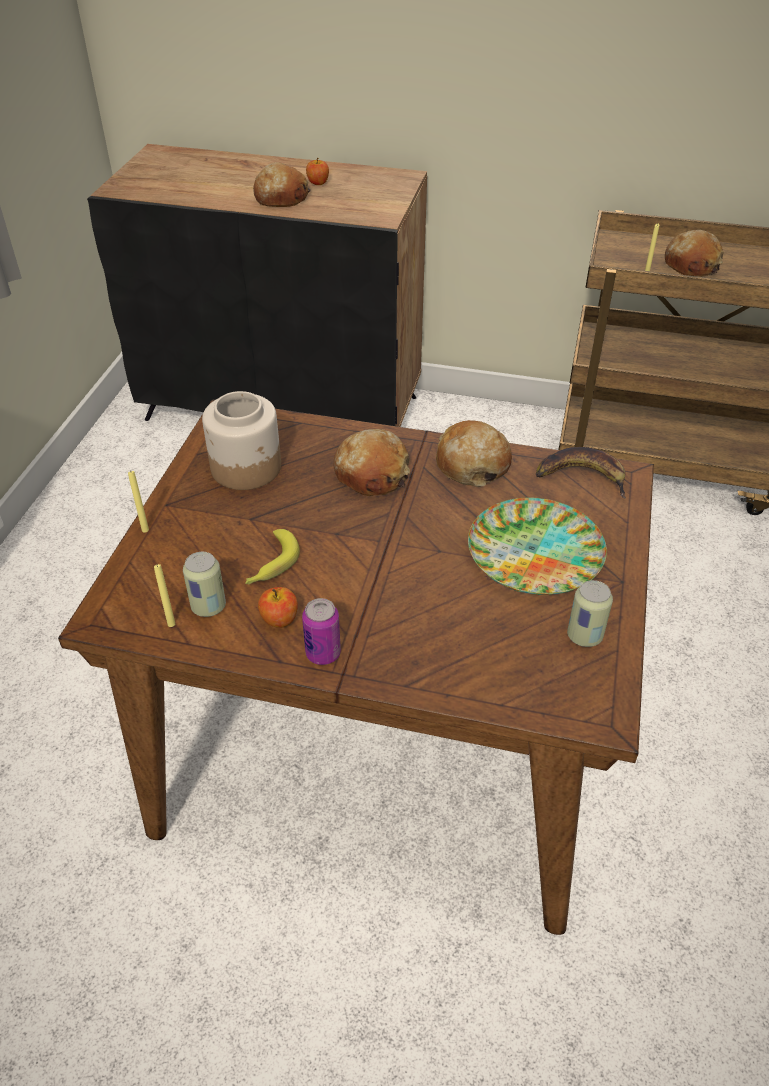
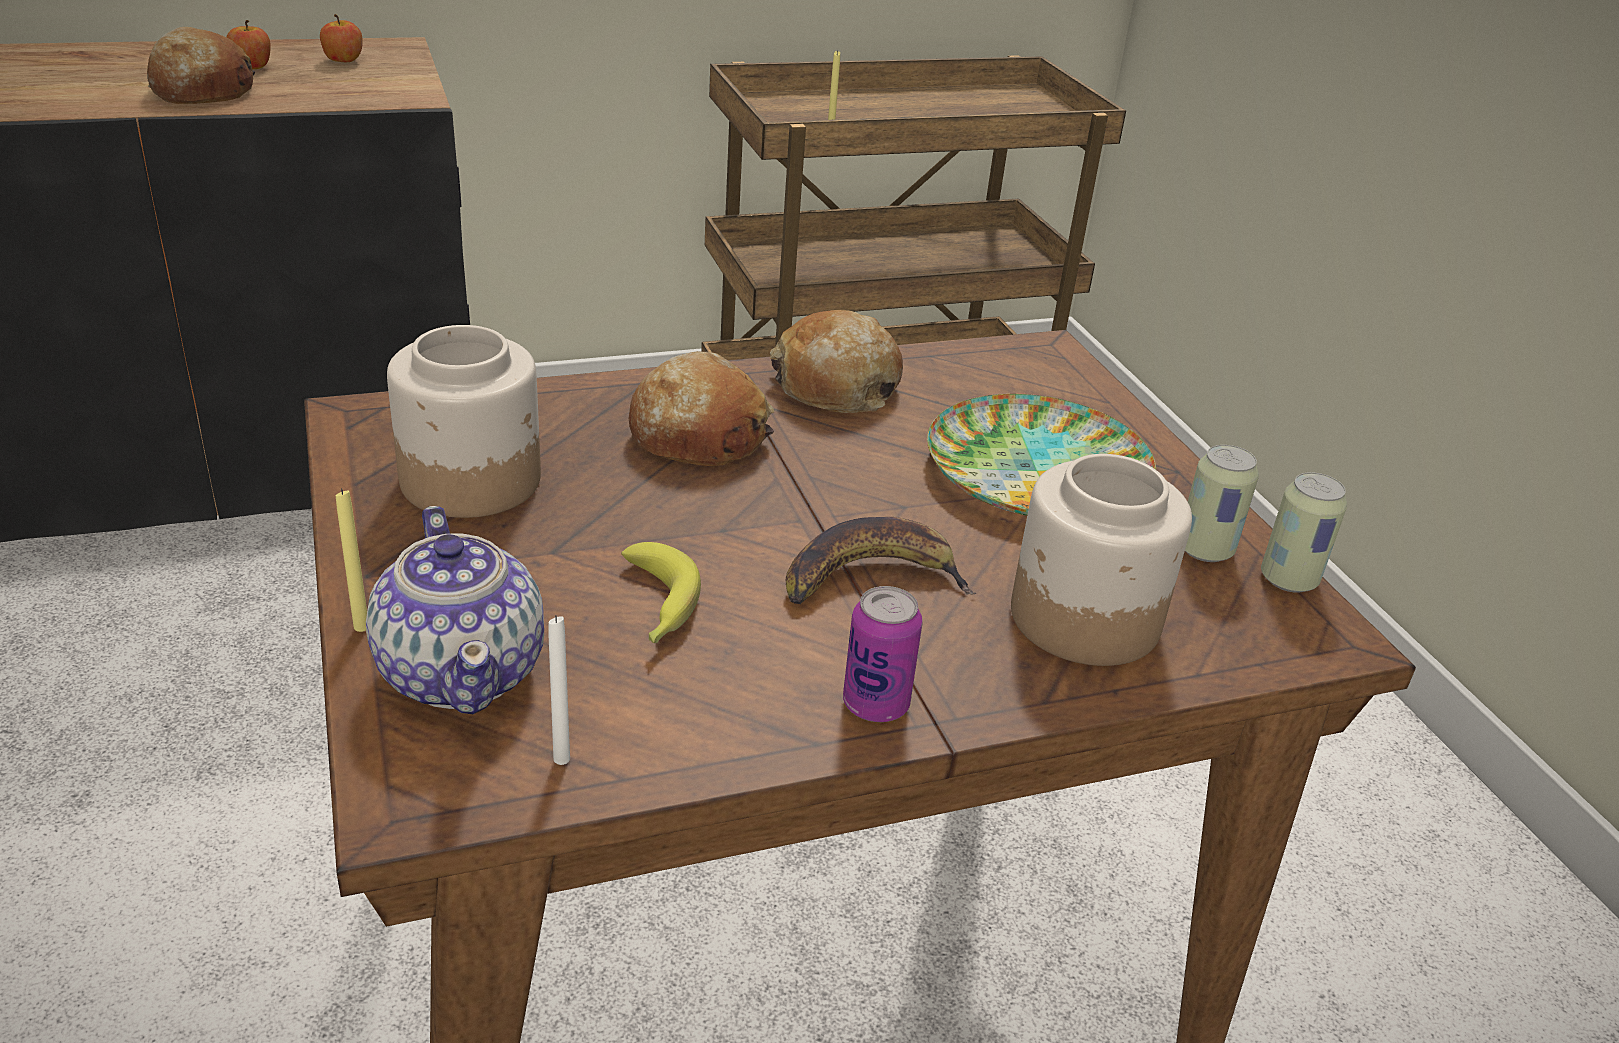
camera: 35 degrees left, 10 degrees down
yellow candle [154,564,175,627] -> white candle [549,616,570,765]
can [183,552,226,617] -> can moved to [1261,472,1347,593]
apple [258,587,298,628] -> apple moved to [320,14,363,62]
banana [536,447,626,499] -> banana moved to [786,517,977,604]
bread [665,230,724,277] -> none
none -> teapot [366,506,544,714]
none -> jar [1011,454,1192,666]

